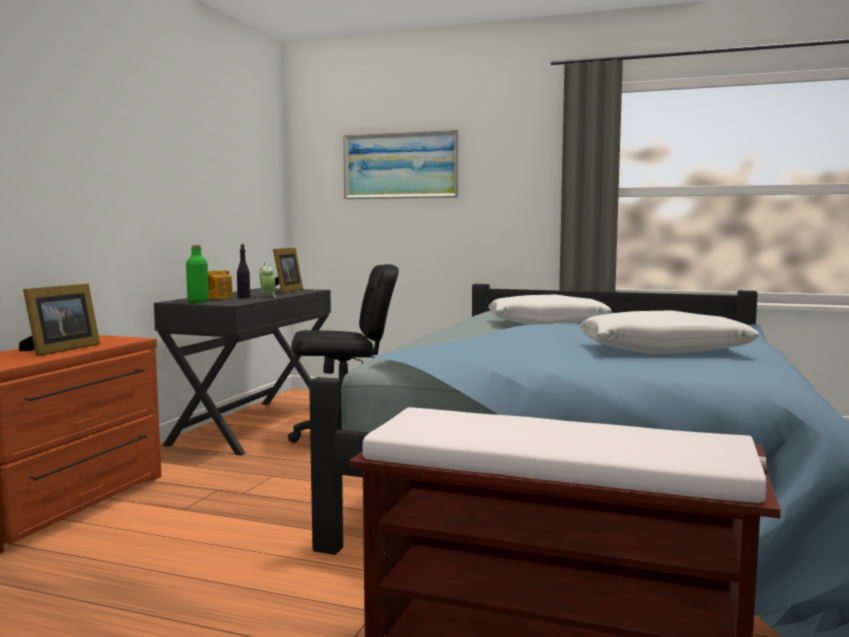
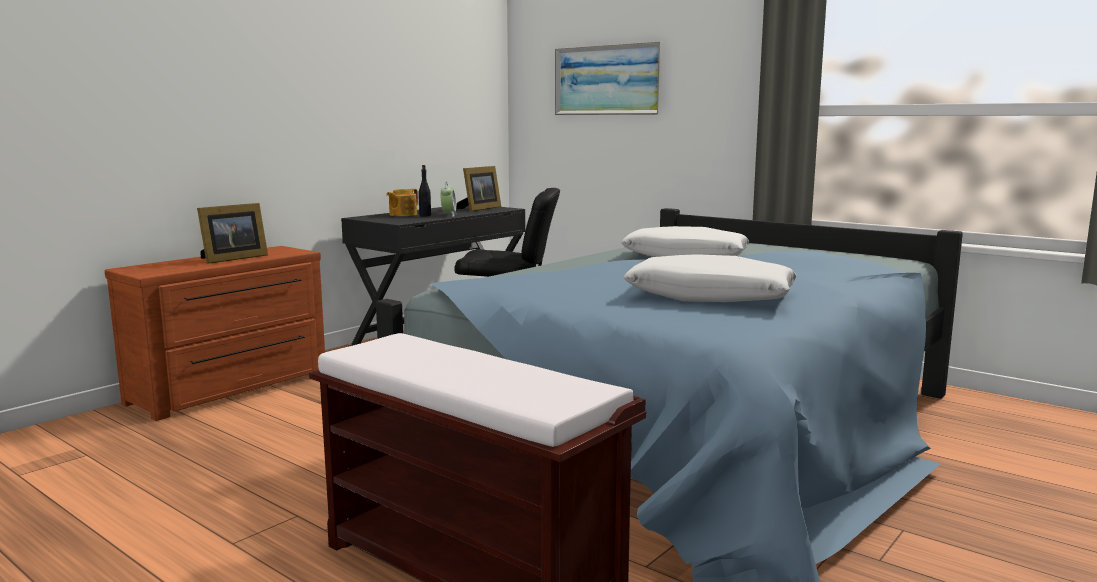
camera: 20 degrees right, 5 degrees up
green bottle [186,245,209,303] -> none

